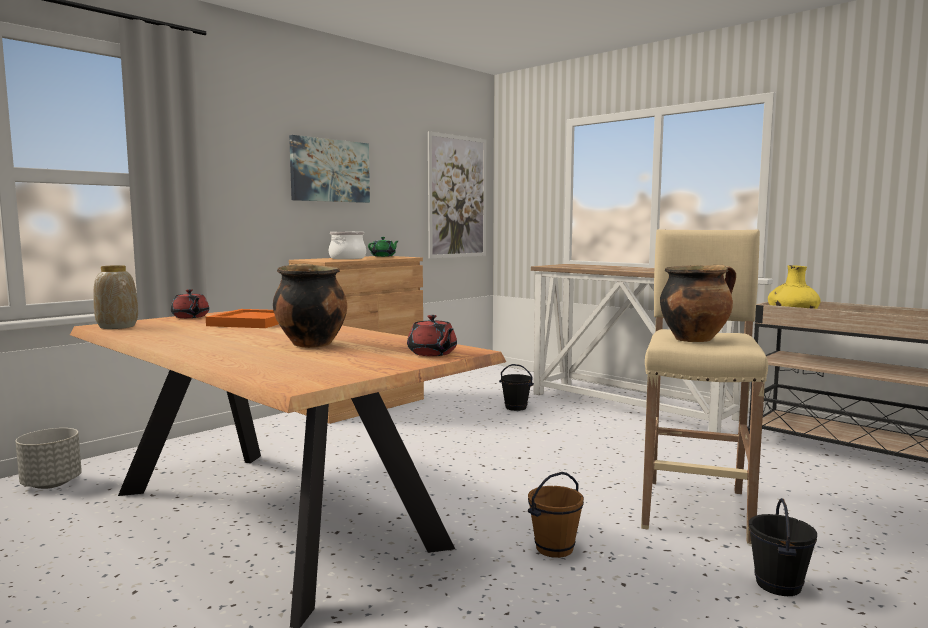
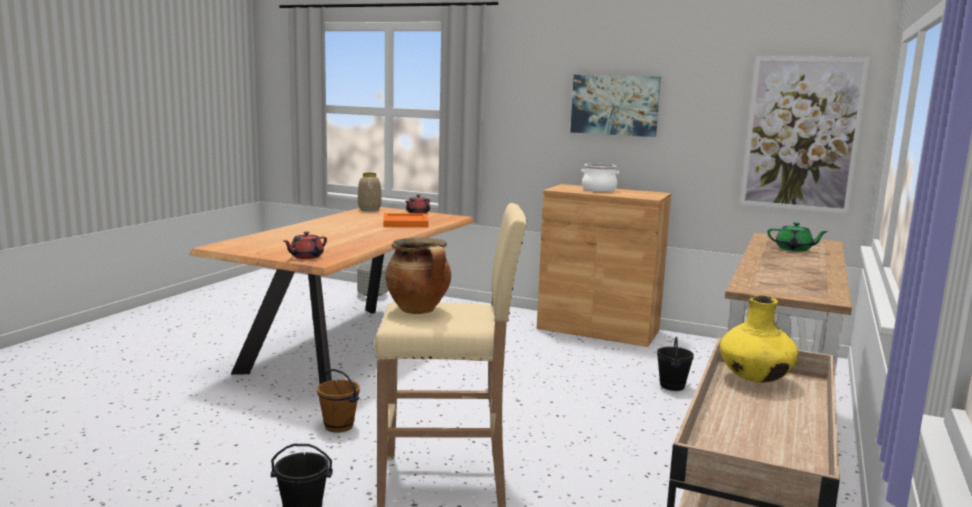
camera: 70 degrees right, 5 degrees up
cooking pot [273,264,347,348] -> none
green teapot [368,237,398,257] -> green teapot moved to [767,222,829,251]

